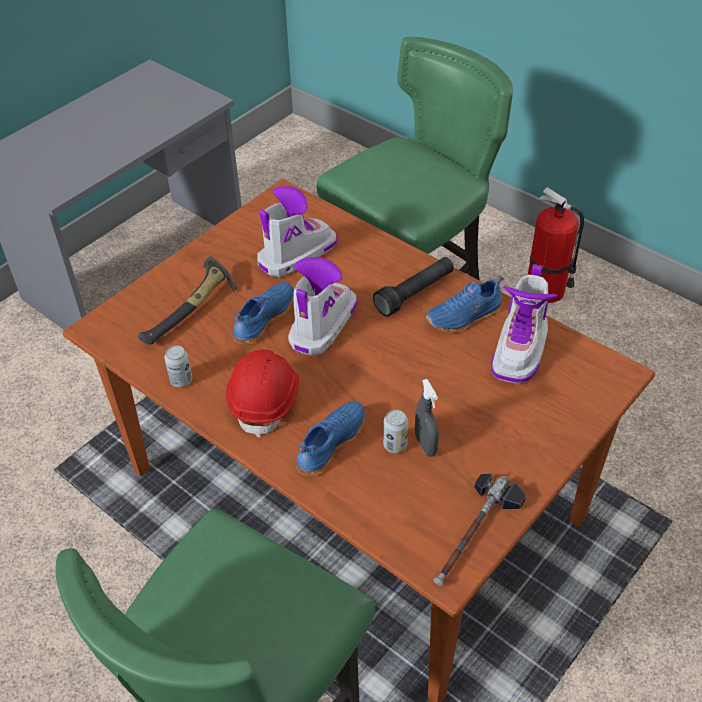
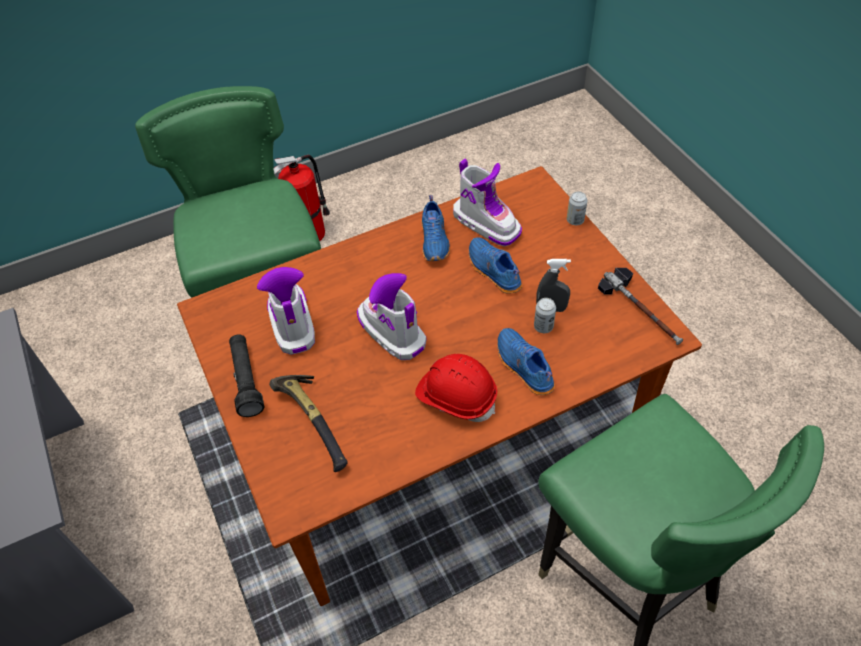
camera: 65 degrees left, 5 degrees up
can [164,345,192,387] -> can moved to [567,191,588,225]
blue shoe [233,282,294,345] -> blue shoe moved to [469,237,522,294]
black flashlight [373,257,454,317] -> black flashlight moved to [229,335,264,417]

